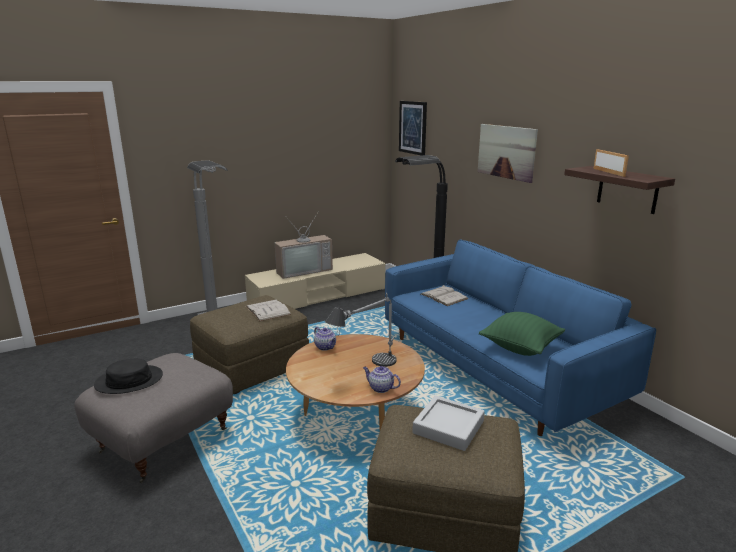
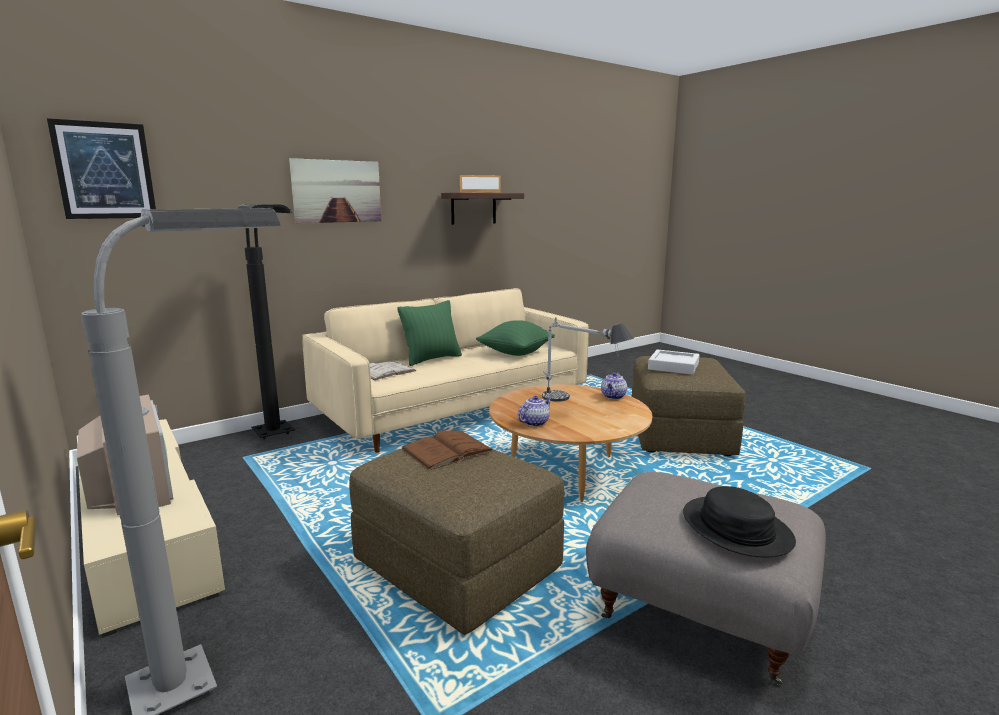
camera: 95 degrees left, 5 degrees down
white book [246,300,291,321] -> brown book [401,430,494,471]
blue sofa [385,240,656,436] -> beige sofa [302,288,589,453]
none -> green pillow [398,300,462,366]

